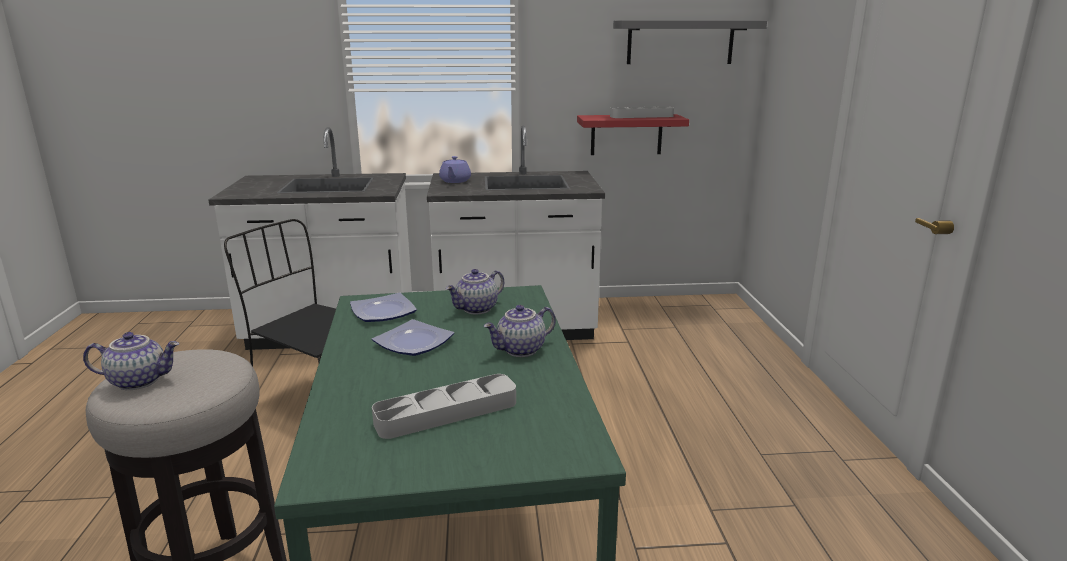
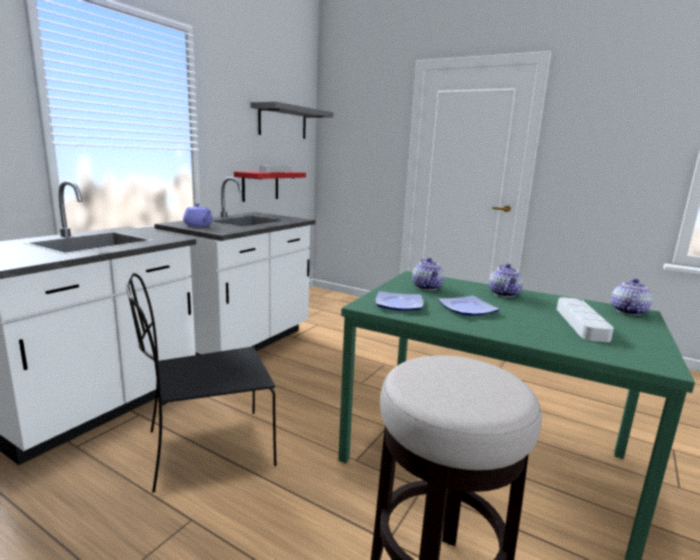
camera: 55 degrees left, 5 degrees down
teapot [83,332,179,390] -> teapot moved to [611,279,653,315]

